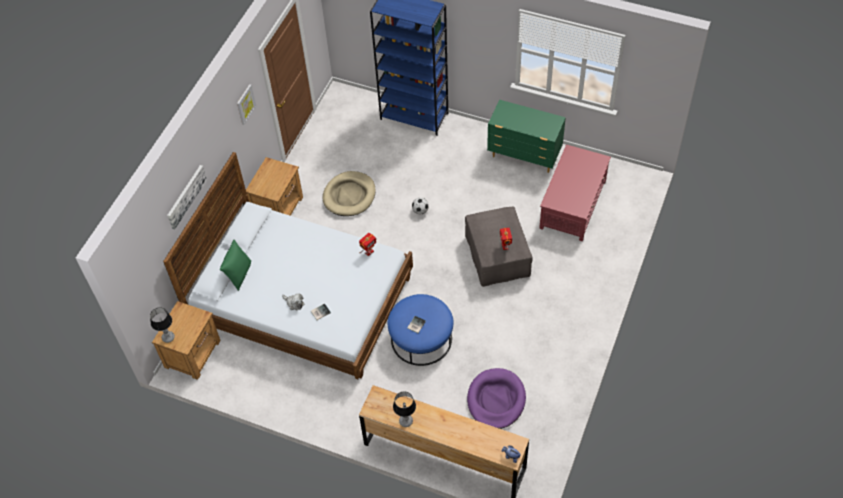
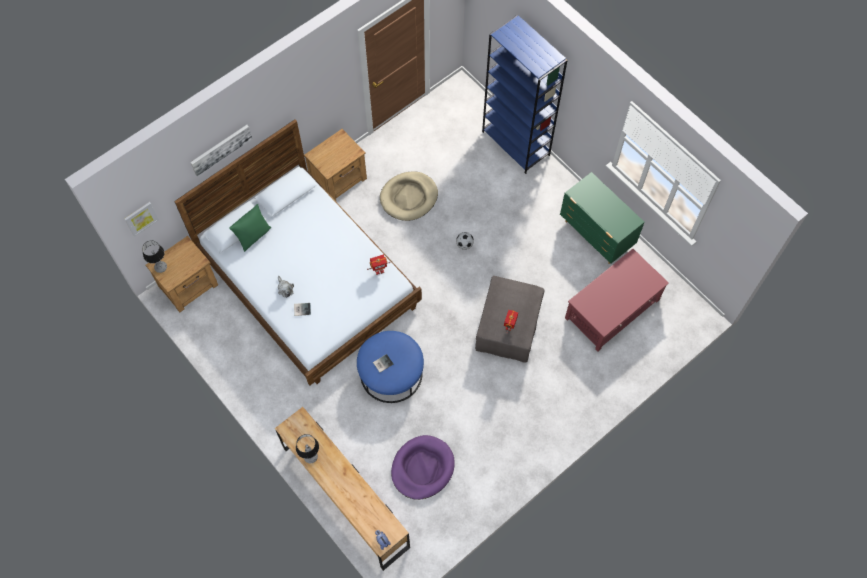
camera: 25 degrees right, 10 degrees up
picture [237,84,256,125] -> picture moved to [125,202,159,237]

